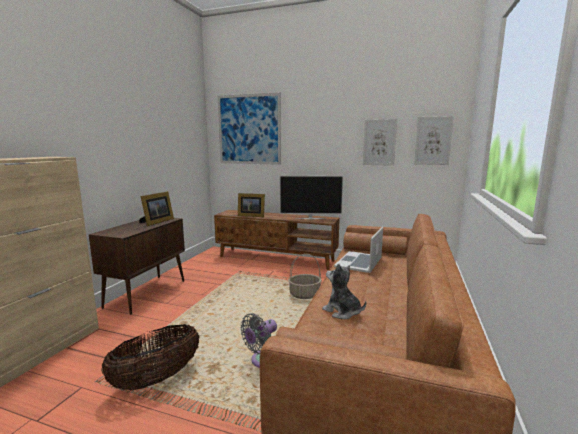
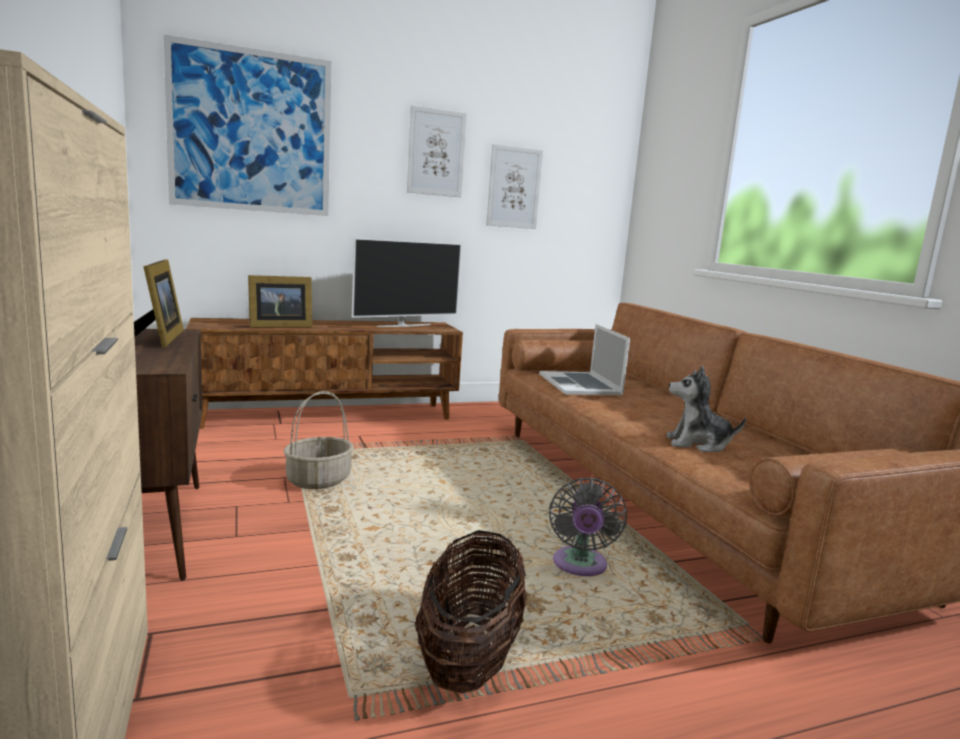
camera: 40 degrees left, 0 degrees up
basket [289,254,322,299] -> basket moved to [284,391,354,489]
picture [414,116,454,165] -> picture moved to [407,105,467,197]

